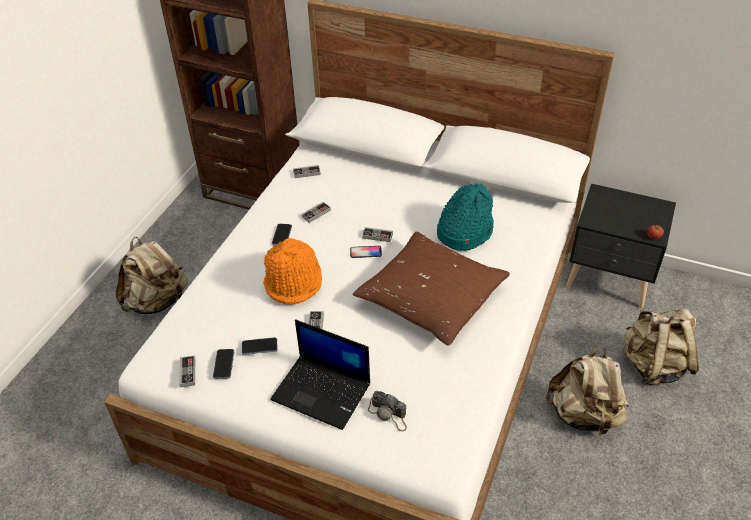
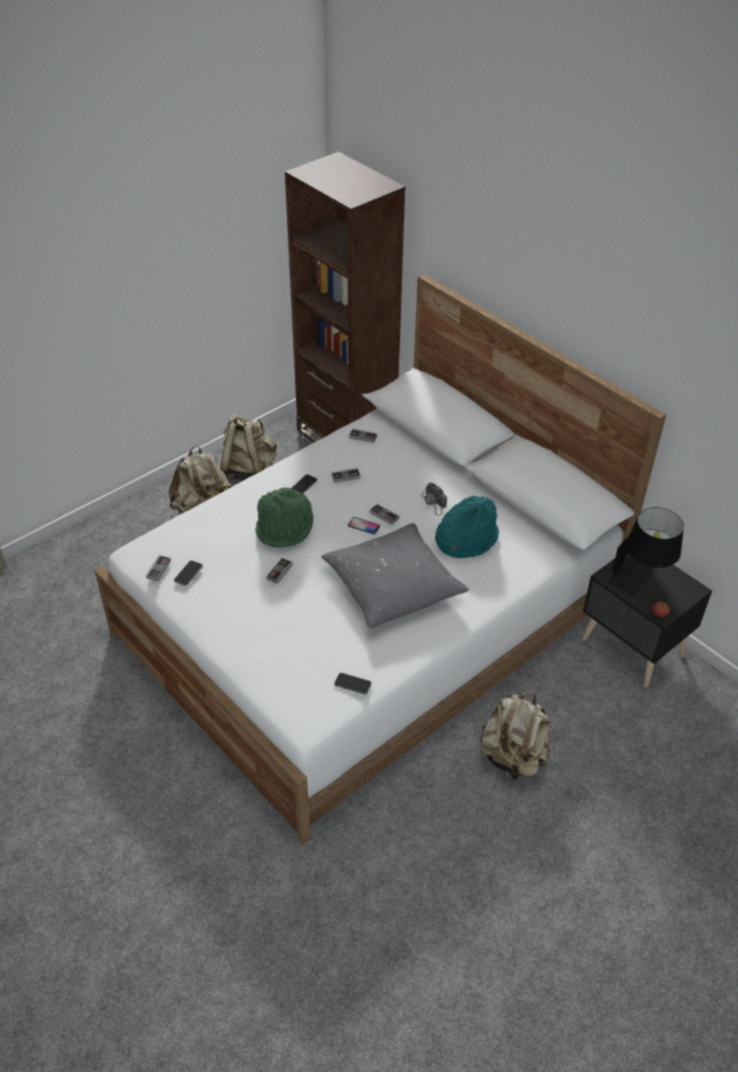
camera: 25 degrees right, 0 degrees up
phone [242,337,278,355] -> phone moved to [334,673,371,695]
orange hat [263,238,322,304] -> green hat [255,487,313,548]
laptop [270,319,370,430] -> none
brown pillow [353,232,510,346] -> grey pillow [321,523,469,629]
camera [368,391,407,431] -> camera moved to [421,483,447,516]
beige backpack [625,308,699,386] -> beige backpack moved to [220,414,277,481]
none -> black table lamp [608,507,684,596]

